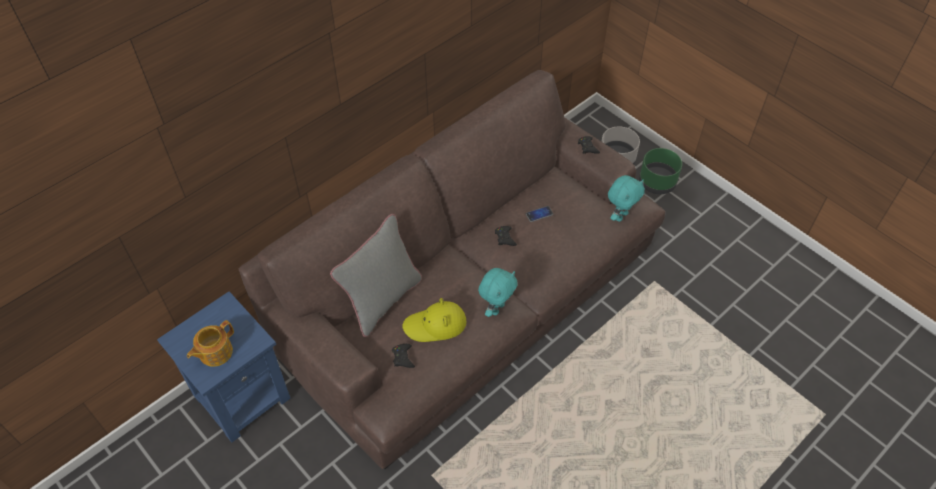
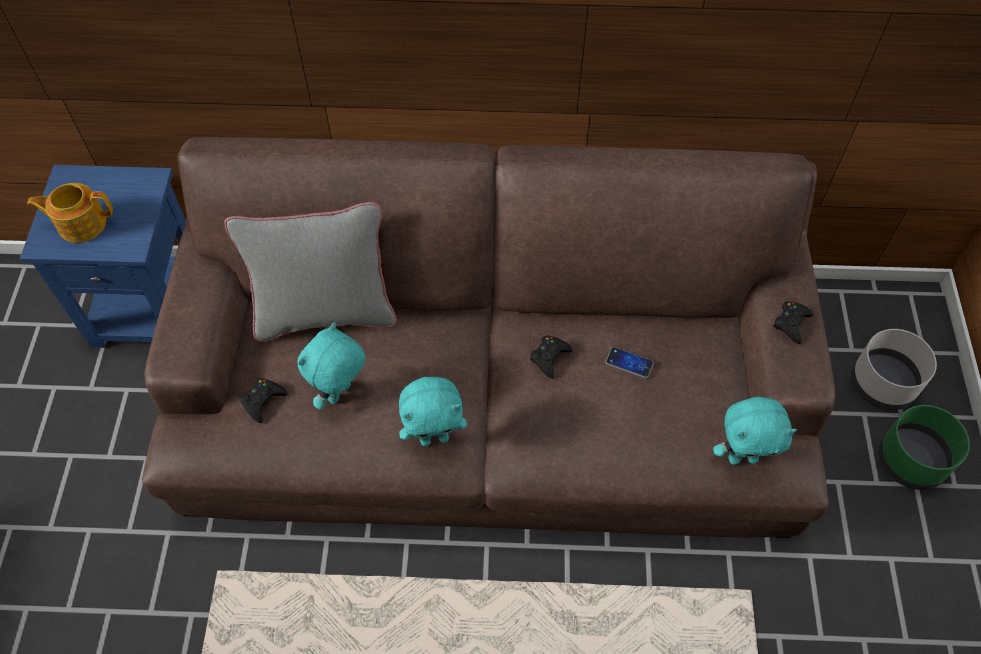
camera: 45 degrees right, 5 degrees up
yellow hat [403,298,466,342] -> turquoise plush toy [297,322,366,410]

